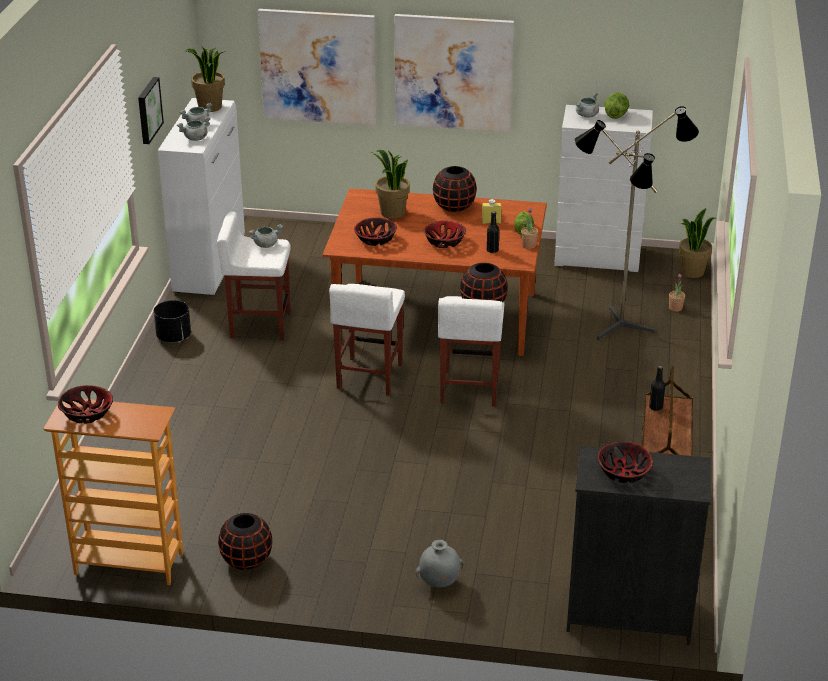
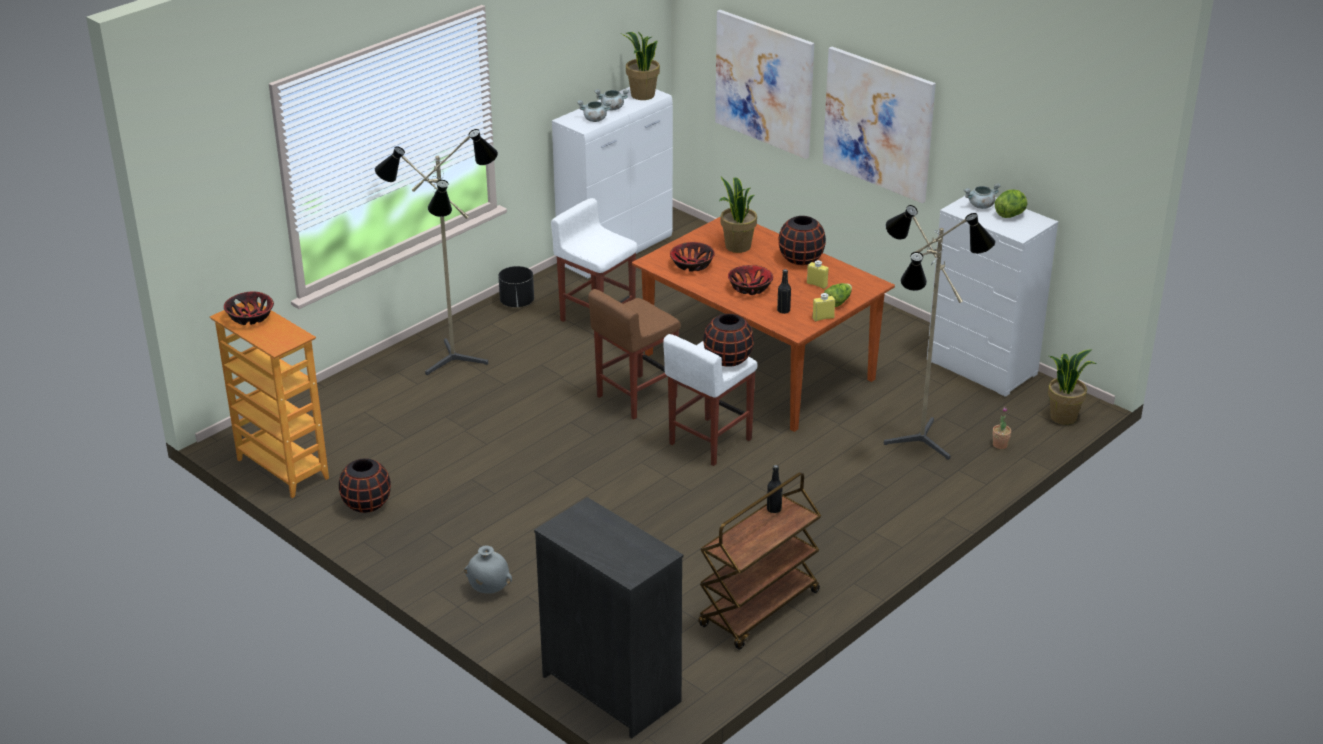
camera: 35 degrees right, 0 degrees up
picture [138,77,164,144] -> none
grey cooking pot [249,224,283,248] -> none
white stool [329,284,405,395] -> brown stool [588,289,681,420]
potted plant [521,208,538,249] -> yellow bottle [812,293,835,321]
bowl [597,442,653,483] -> none
none -> floor lamp [375,129,498,375]

